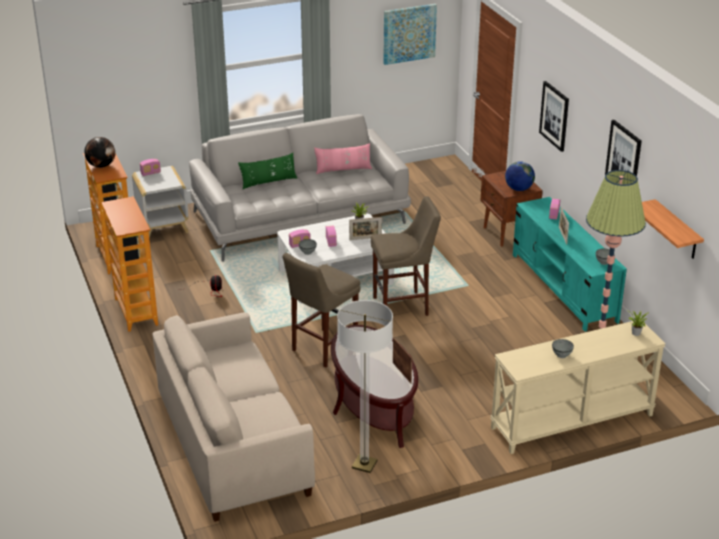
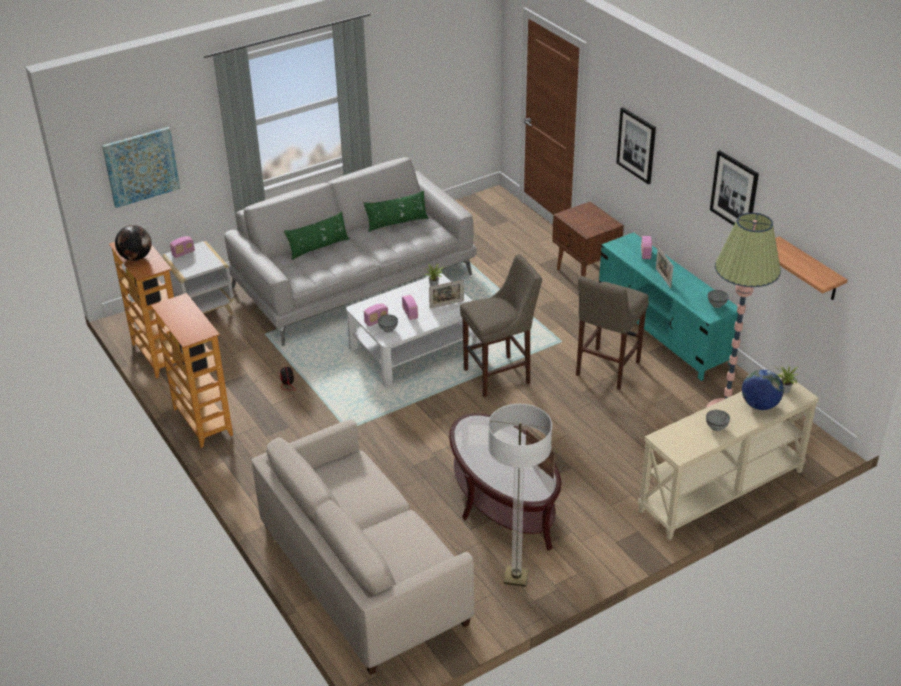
camera: 10 degrees left, 5 degrees up
beige stool [283,253,361,368] -> beige stool moved to [576,276,649,390]
pink pillow [314,143,372,174] -> green pillow [364,190,429,232]
picture [383,4,437,65] -> picture moved to [102,127,180,208]
globe [505,161,535,191] -> globe moved to [742,370,784,410]

